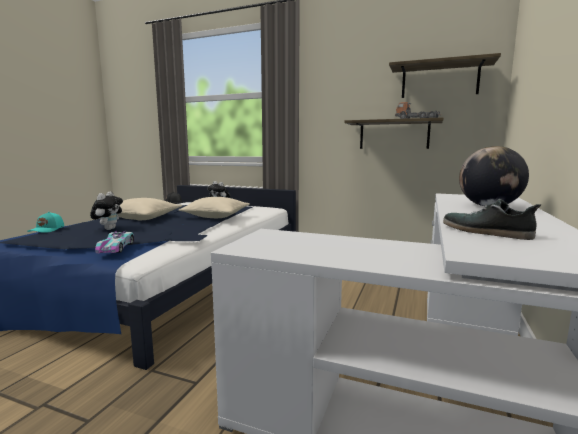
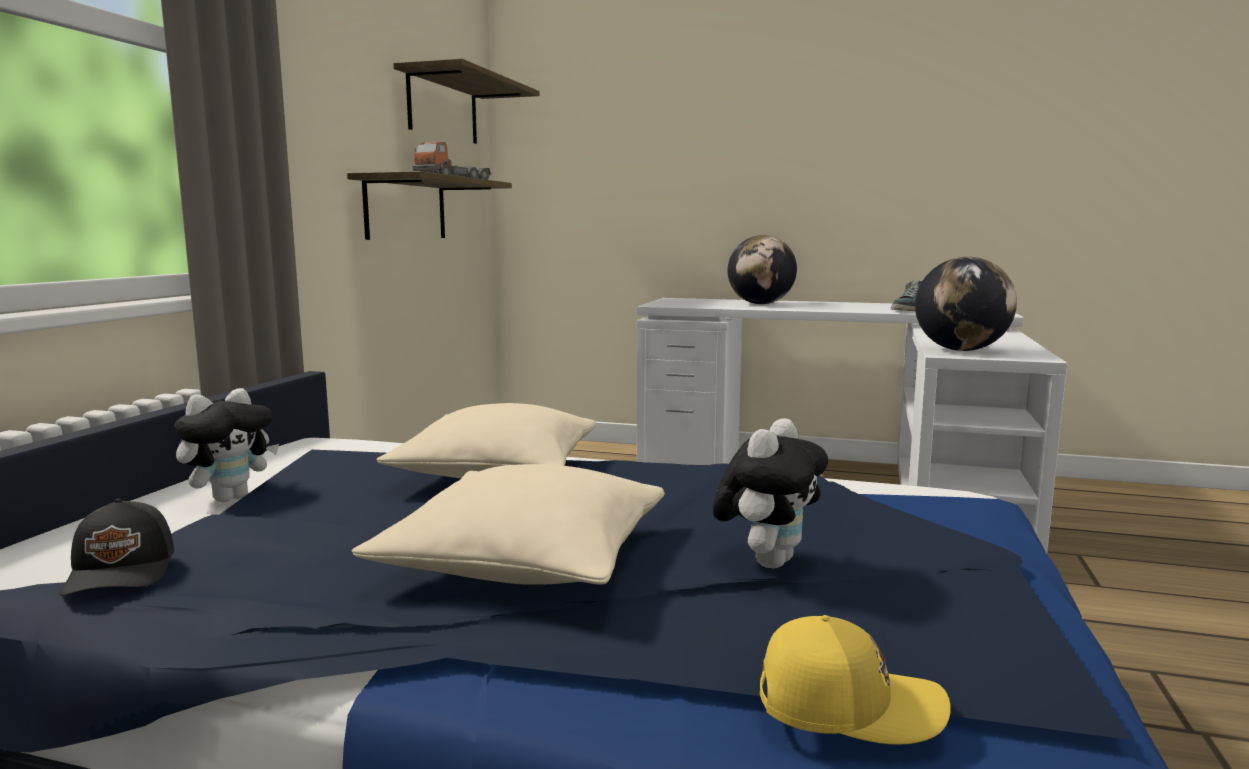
camera: 95 degrees left, 0 degrees up
turquoise cap [27,212,64,233] -> yellow cap [760,615,951,745]
plush toy [90,192,123,230] -> plush toy turned 120 degrees clockwise [713,418,828,569]
toy car [95,231,134,253] -> none
none -> globe [915,257,1017,351]

